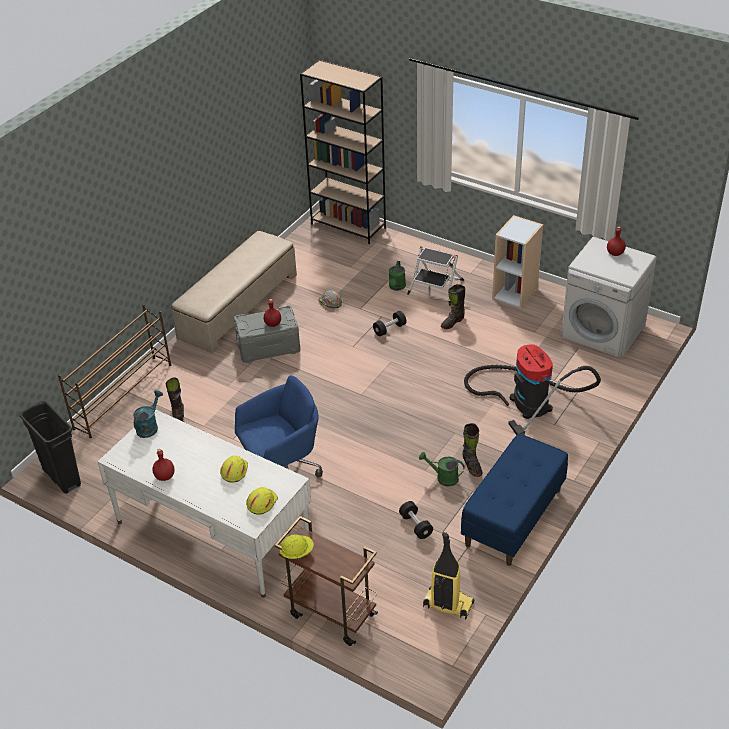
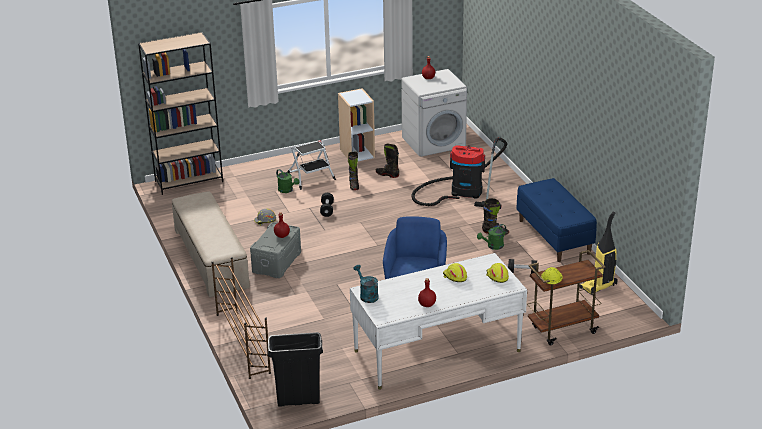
camera: 55 degrees left, 10 degrees down
black boot [166,377,184,421] -> black boot moved to [376,144,399,178]

